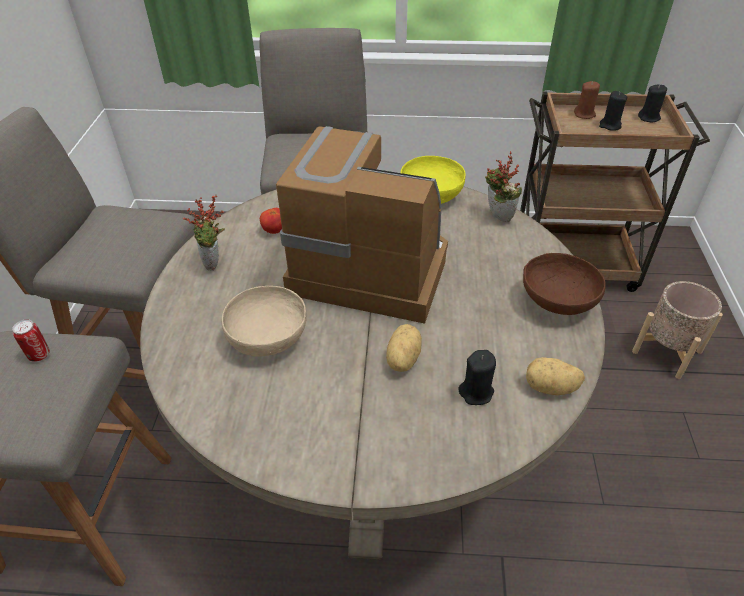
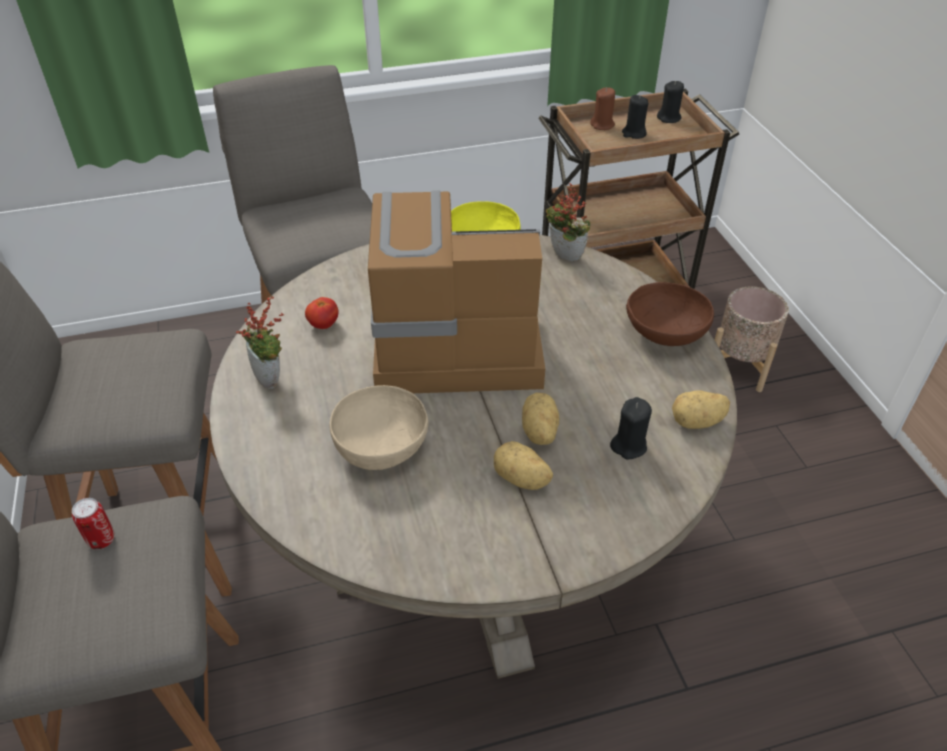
camera: 20 degrees left, 0 degrees up
none -> potato [494,441,553,490]

